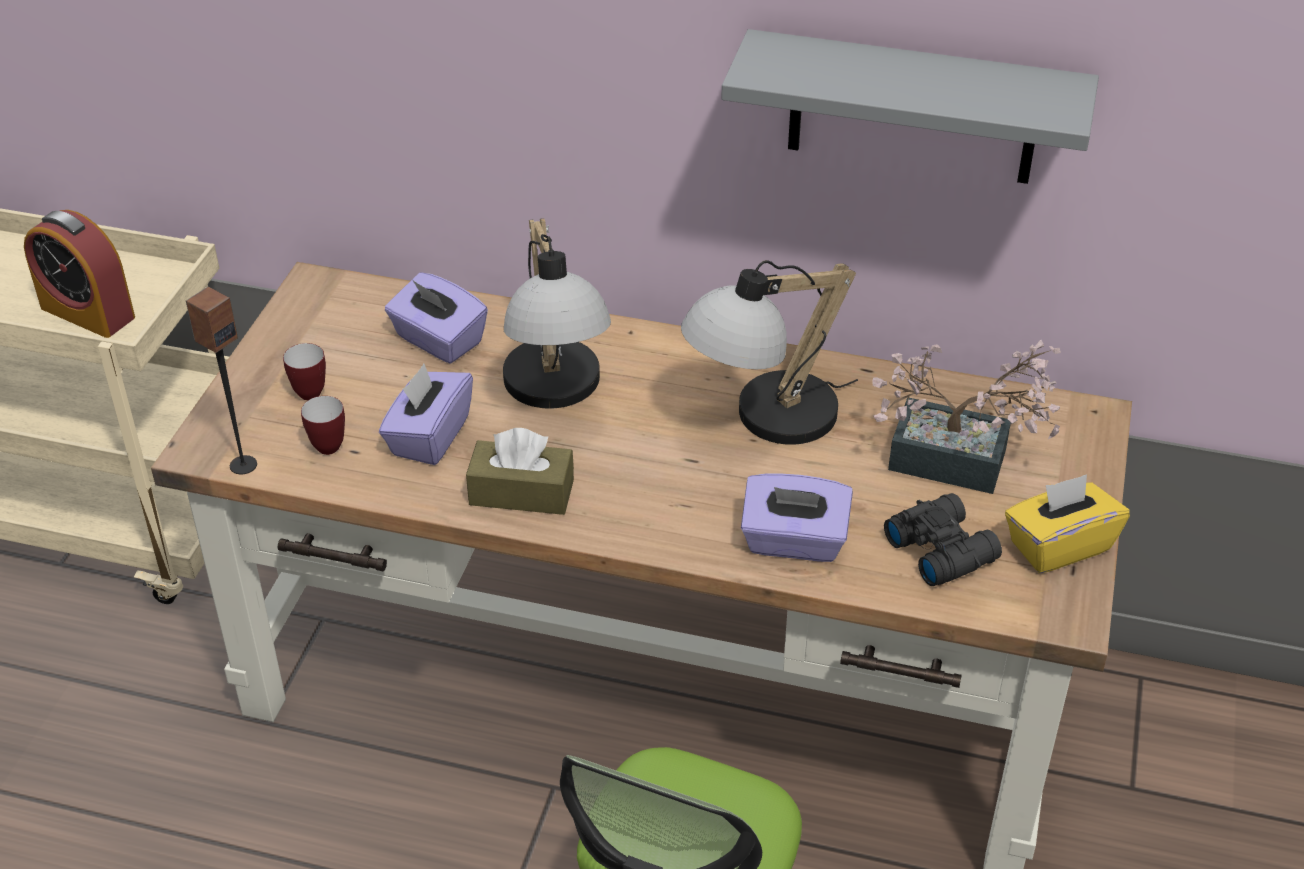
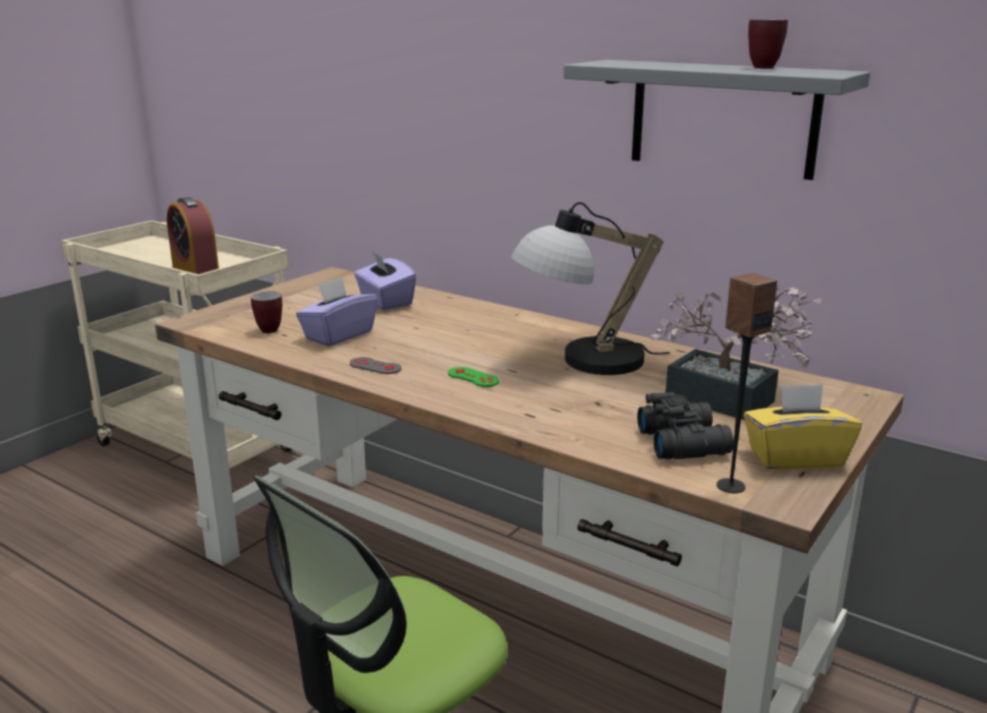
camera: 20 degrees right, 20 degrees down
speaker [186,287,257,474] -> speaker moved to [716,273,777,493]
mug [283,343,326,400] -> mug moved to [748,19,788,69]
brown tissue box [466,428,574,515] -> grey game controller [350,357,401,374]
table lamp [503,218,611,409] -> none
purple tissue box [741,473,853,562] -> none
none -> green game controller [448,367,499,387]

